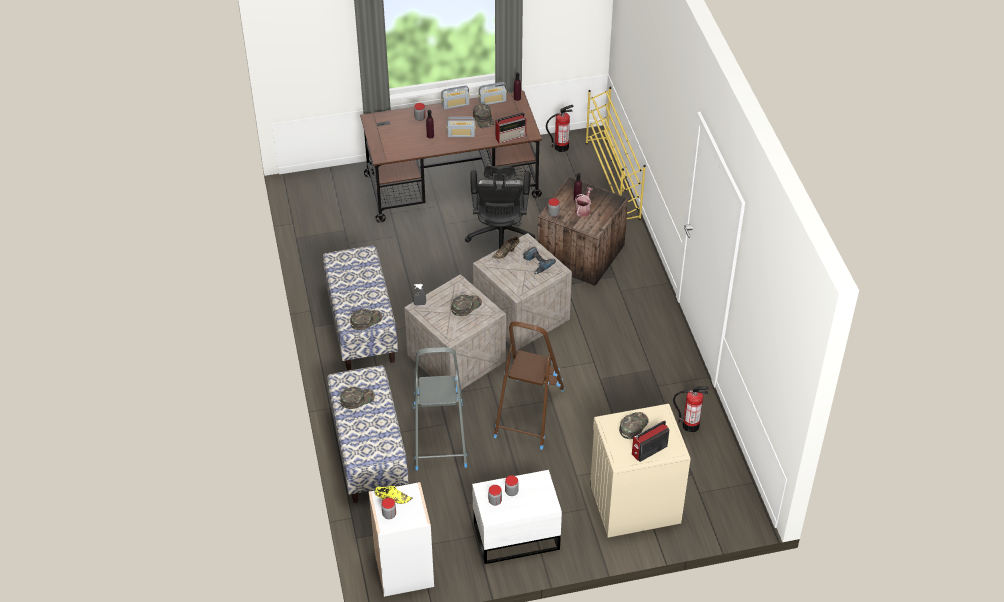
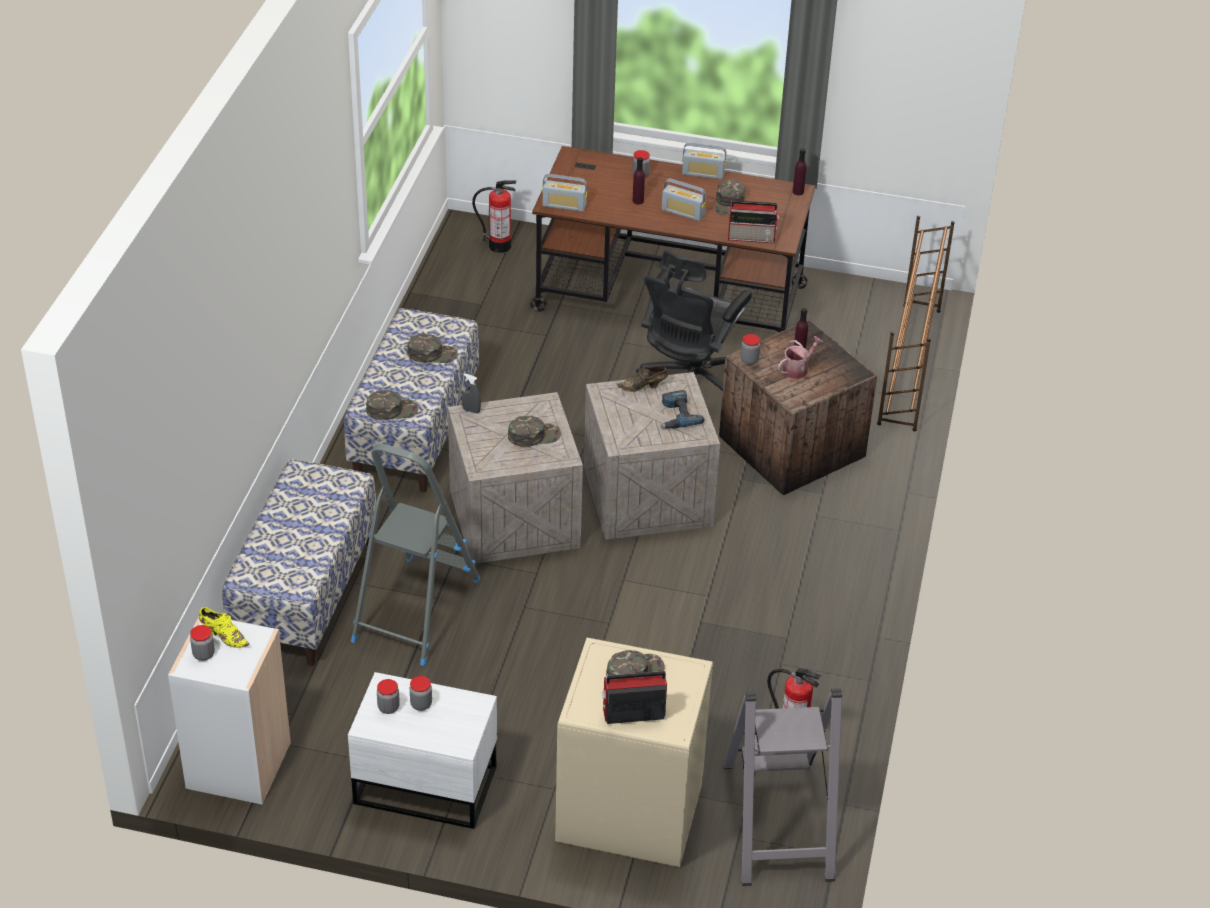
camera: 25 degrees right, 5 degrees down
green cap [340,387,375,409] -> green cap moved to [407,334,458,363]
radio [479,82,507,105] -> radio moved to [542,174,587,212]
brown step ladder [494,321,565,449] -> none
fire extinguisher [546,105,574,152] -> fire extinguisher moved to [472,180,516,253]
yellow shoe rack [586,87,646,220] -> brown shoe rack [877,216,955,431]
none -> grey step ladder [723,688,842,886]

